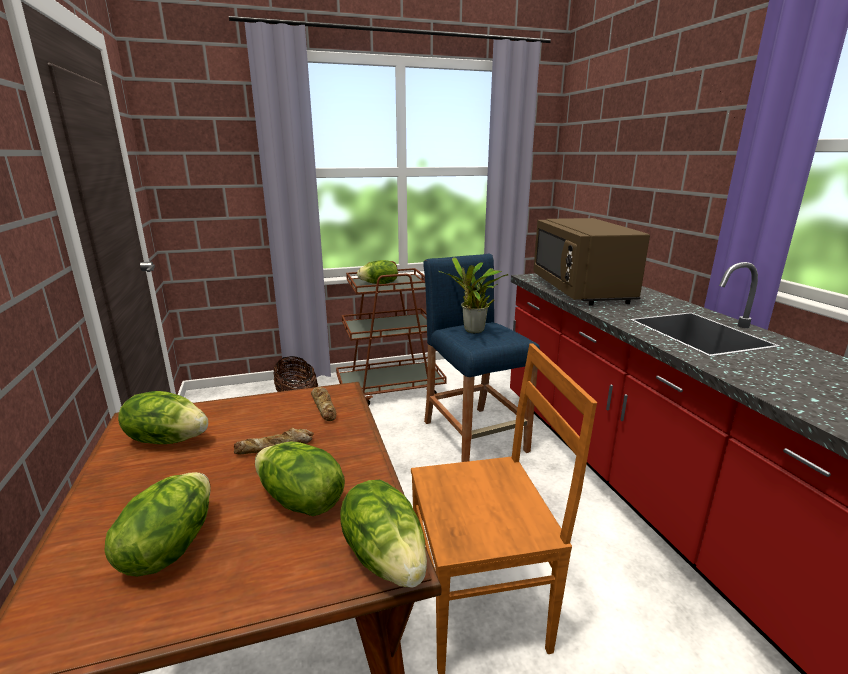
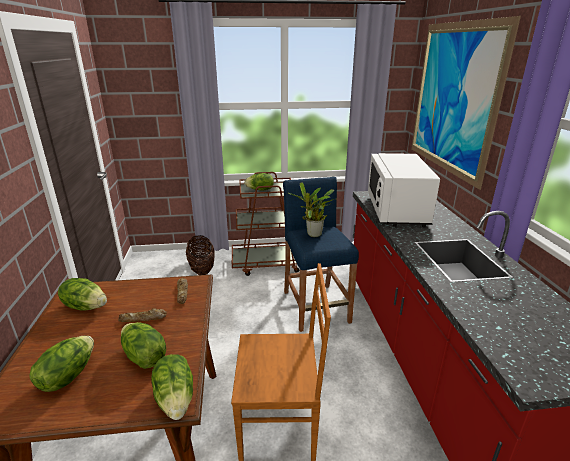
camera: 10 degrees right, 5 degrees up
brown microwave [533,218,650,306] -> white microwave [368,153,440,227]
none -> picture [411,16,521,190]

